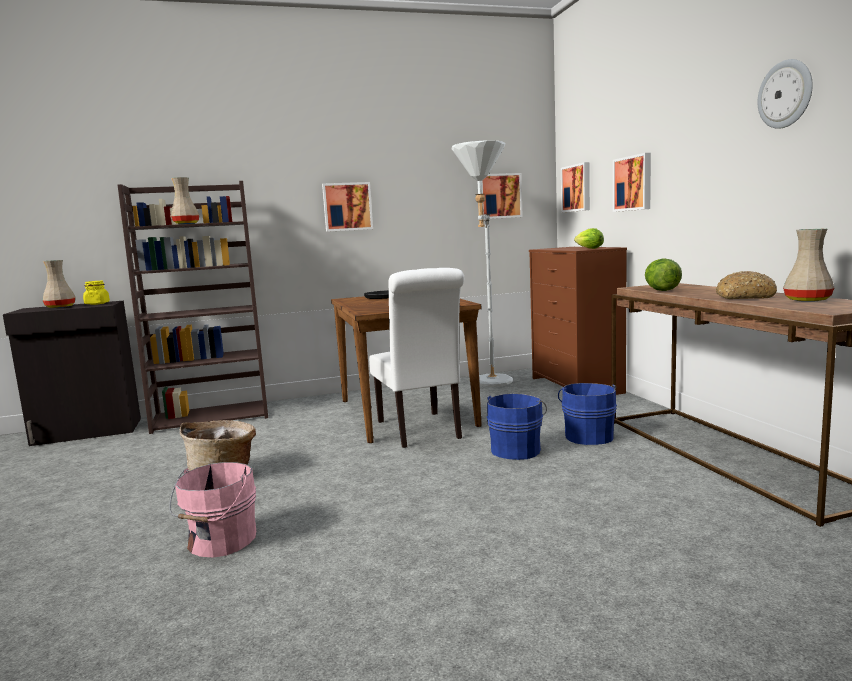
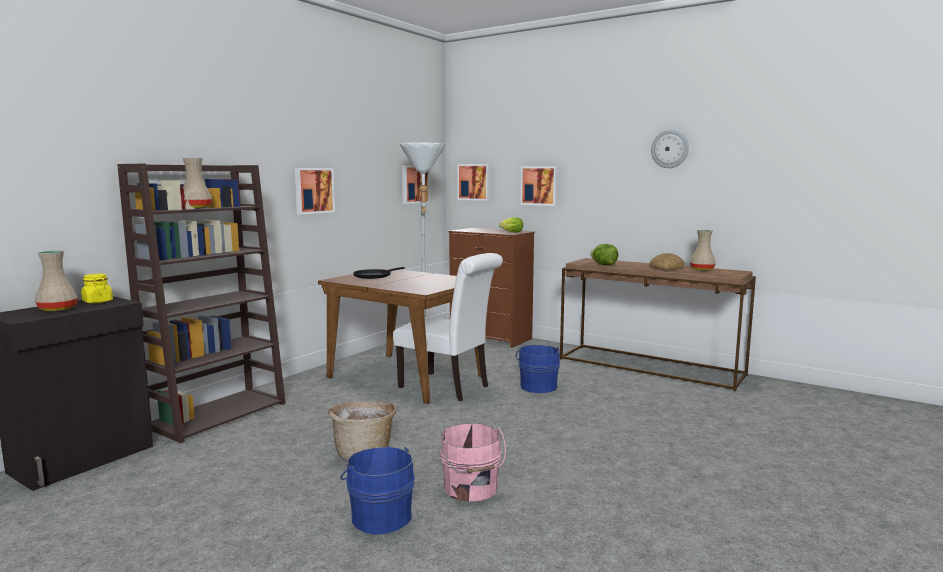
camera: 40 degrees left, 0 degrees up
blue bucket [558,383,617,445] -> blue bucket moved to [340,447,415,535]

